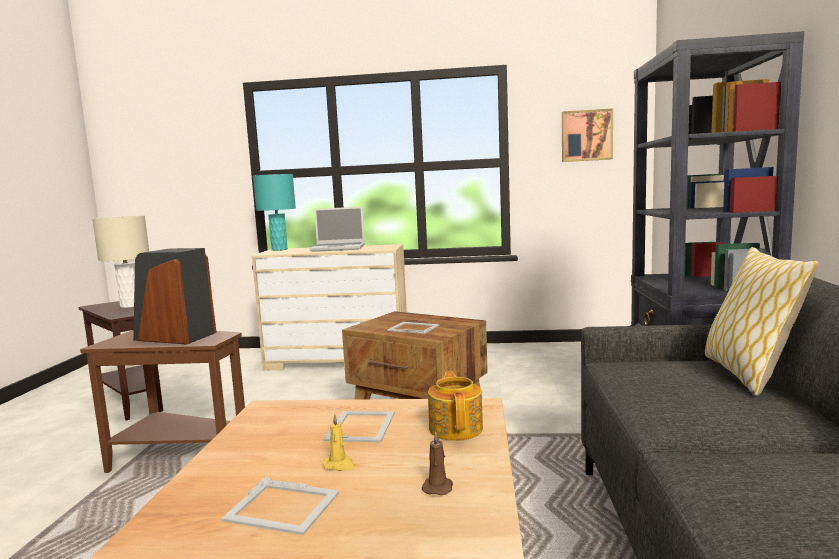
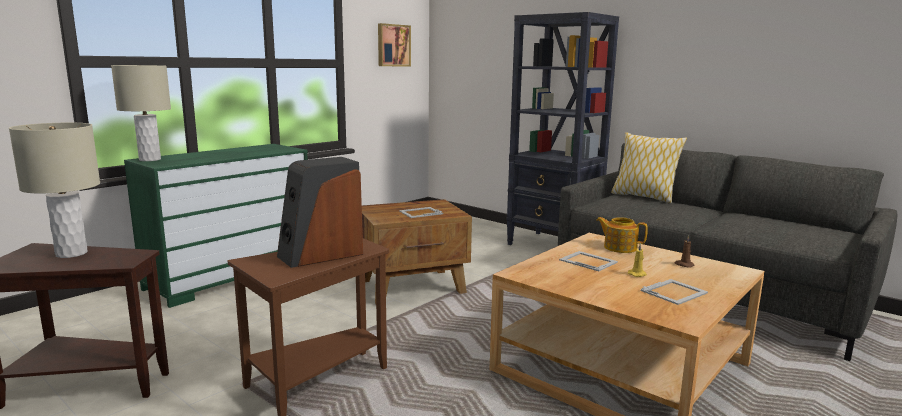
camera: 55 degrees left, 5 degrees up
beige dresser [251,244,407,370] -> green dresser [124,144,308,308]
turquoise table lamp [253,174,296,251] -> beige table lamp [111,65,171,161]
laptop [309,207,365,252] -> none

